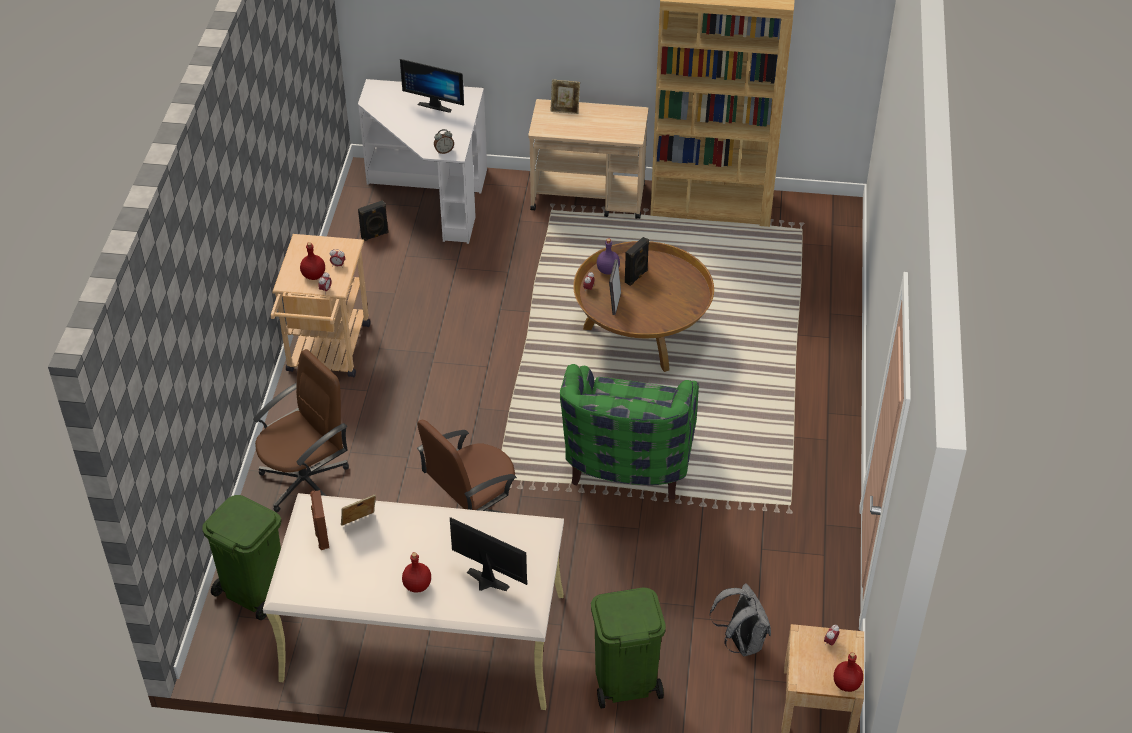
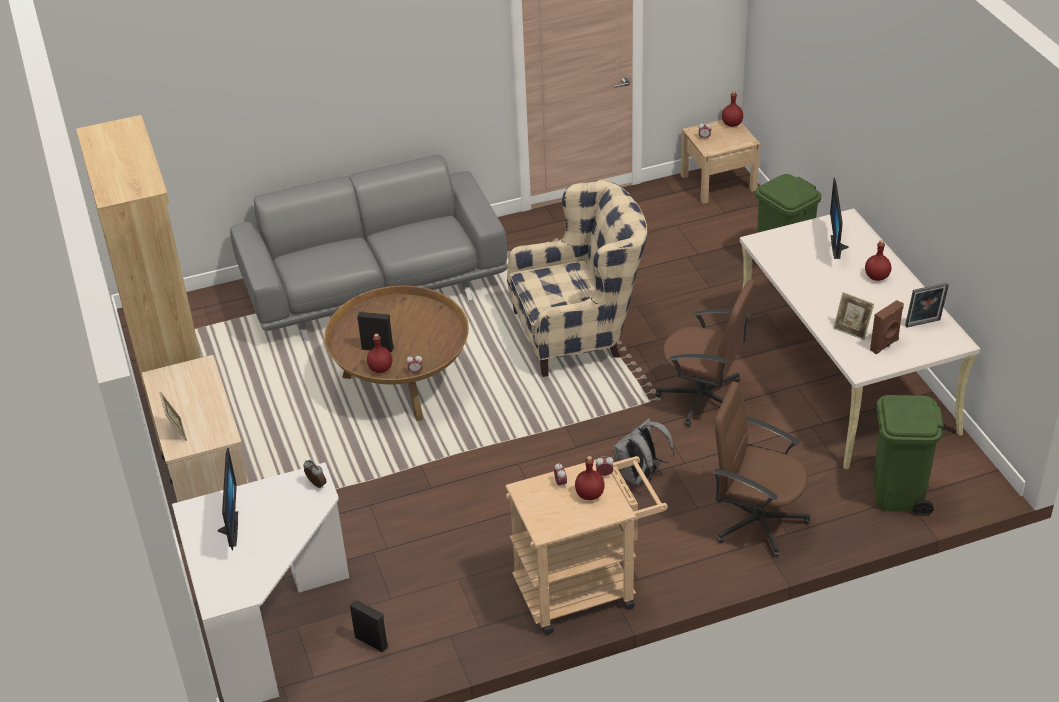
camera: 115 degrees left, 5 degrees down
green armchair [560,364,699,499] -> beige armchair [507,180,647,377]
purple bottle [597,239,620,275] -> red bottle [367,334,392,373]
picture frame [609,259,621,315] -> picture frame moved to [905,283,949,328]
grey backpack [710,583,771,656] -> grey backpack moved to [613,418,675,486]
none -> grey sofa [230,154,508,342]

